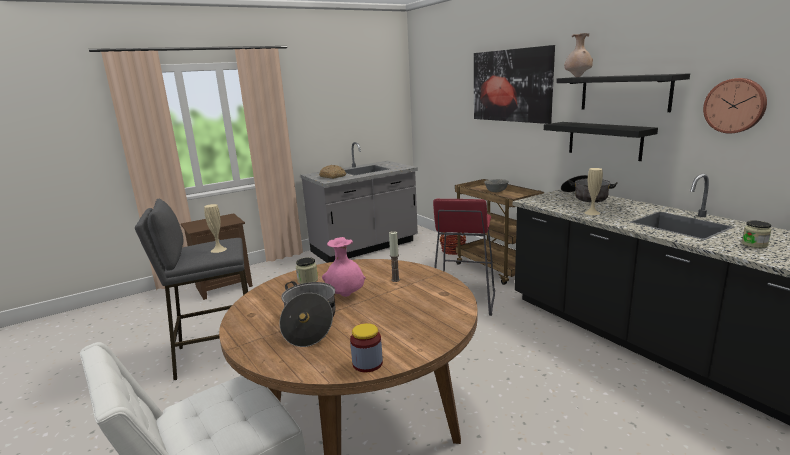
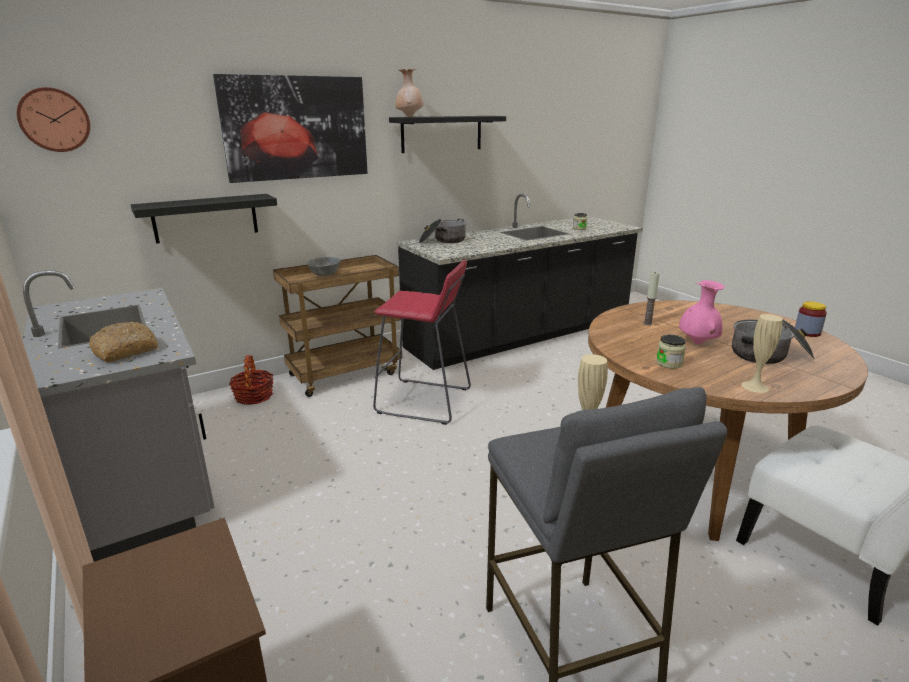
camera: 90 degrees left, 5 degrees up
black shelf [544,122,658,161] -> black shelf moved to [131,194,277,244]
beige vase [584,168,603,215] -> beige vase moved to [741,314,783,393]
wall clock [703,78,767,134] -> wall clock moved to [17,87,90,152]

